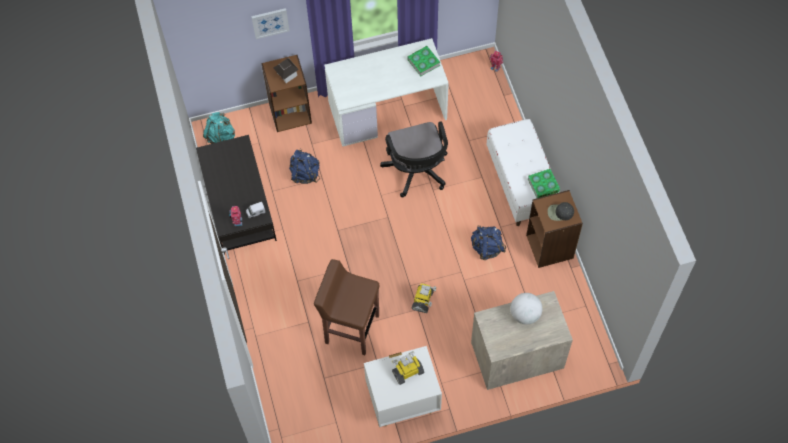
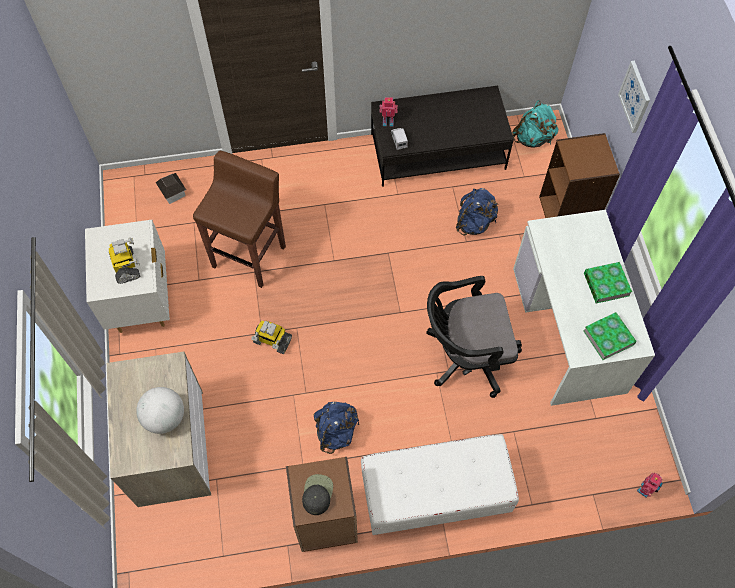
camera: 95 degrees right, 0 degrees up
toy house [274,58,299,83] -> toy house moved to [155,173,186,204]
book [528,169,560,198] -> book moved to [584,262,632,304]

